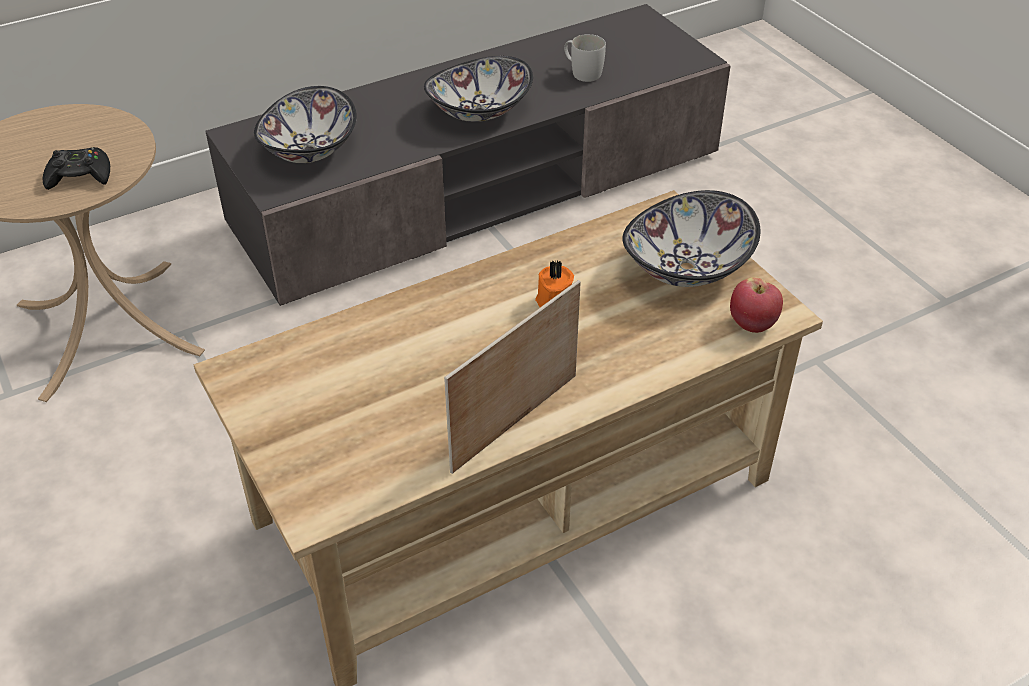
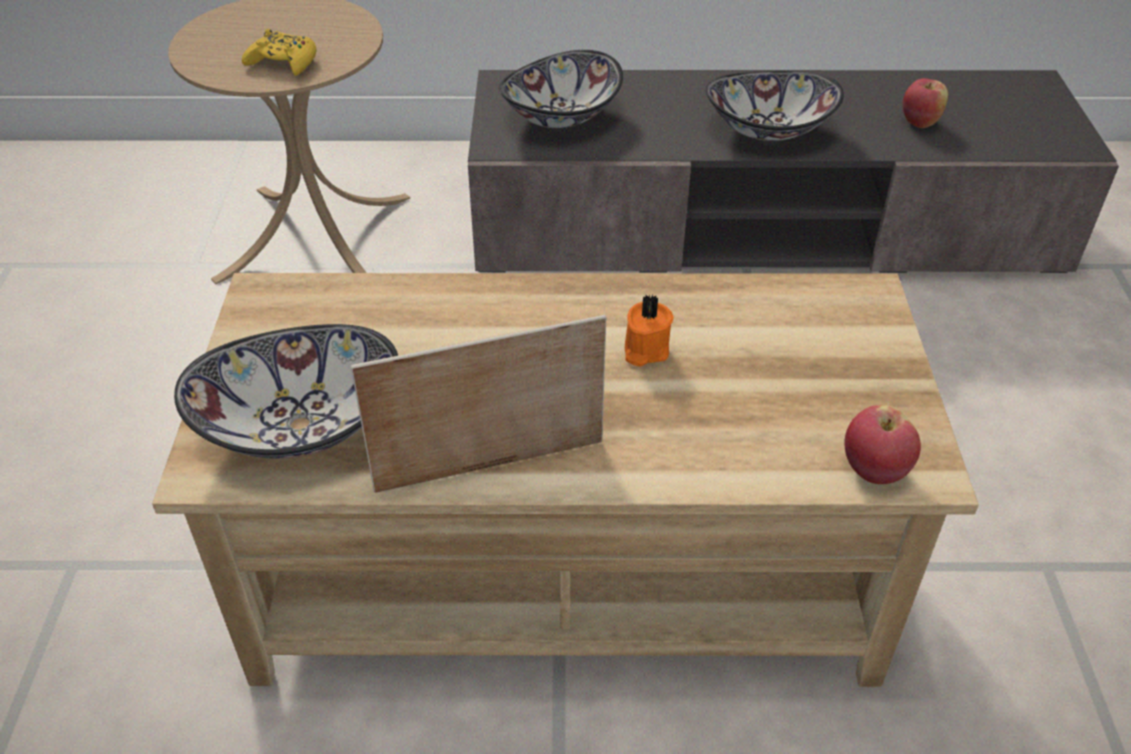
camera: 30 degrees right, 0 degrees up
black game controller [43,147,110,190] -> yellow game controller [242,29,316,76]
white mug [564,34,606,82] -> apple [903,78,948,128]
bowl [622,190,761,287] -> bowl moved to [174,324,398,459]

